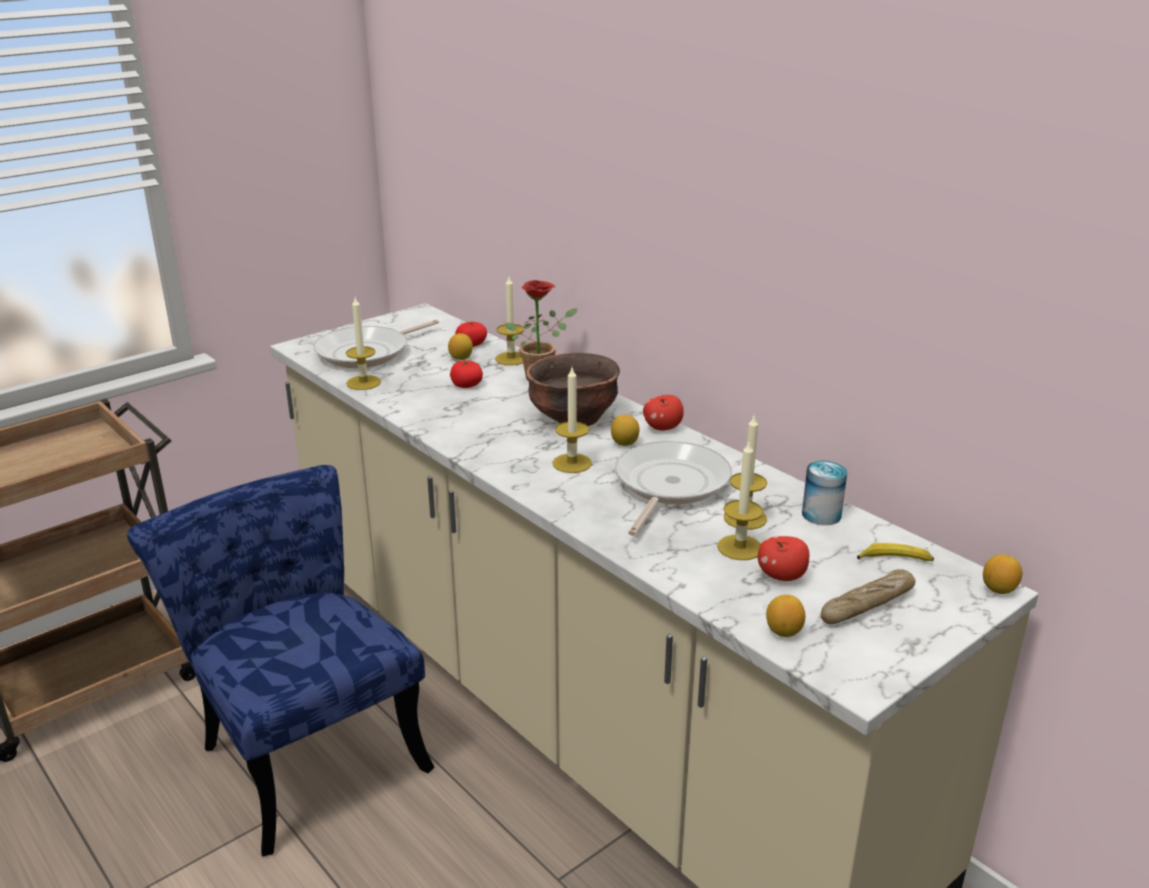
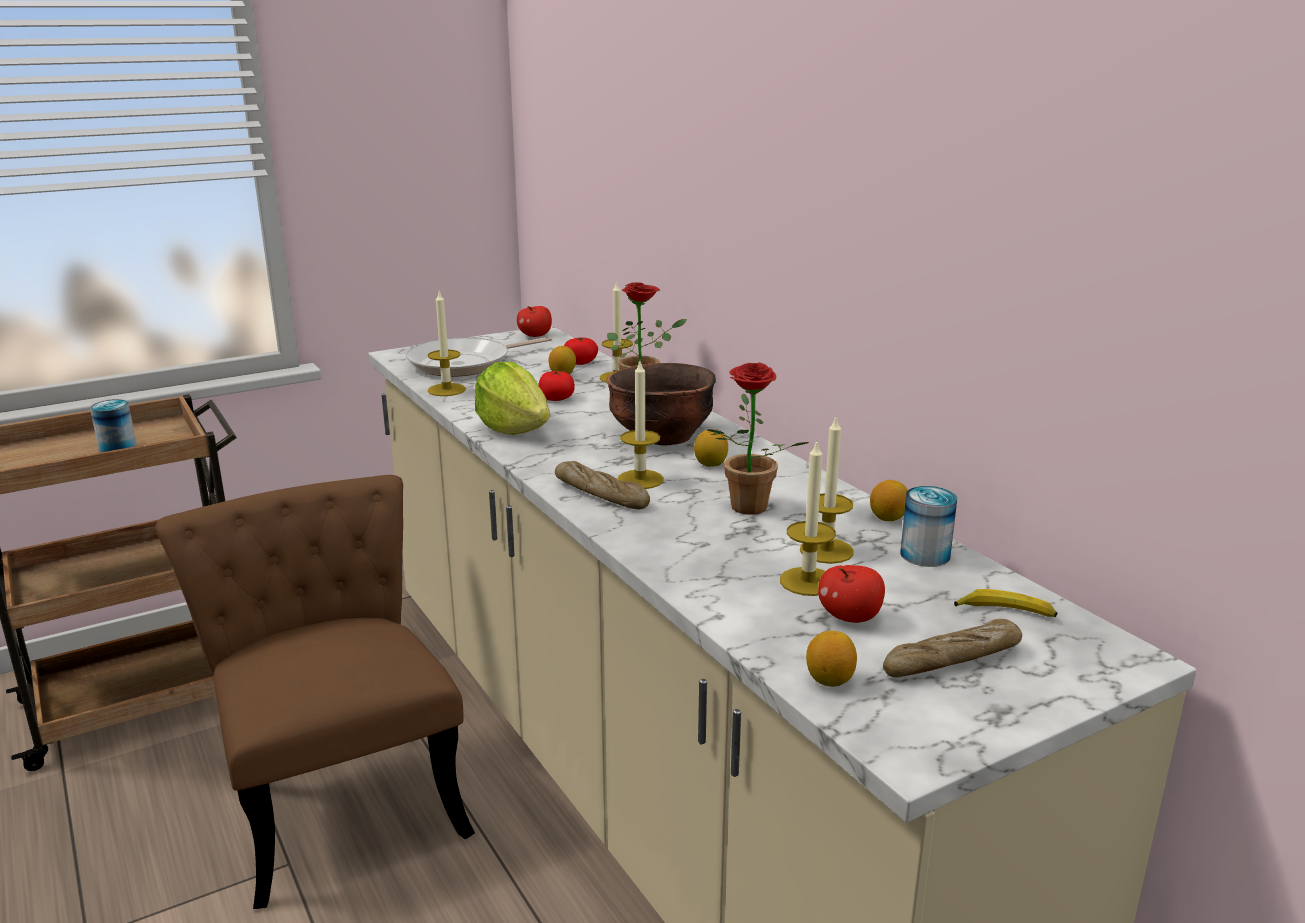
camera: 10 degrees right, 5 degrees down
blue chair [127,465,434,857] -> brown chair [156,475,475,909]
frying pan [615,441,732,536] -> potted plant [708,363,809,515]
apple [643,395,684,431] -> apple moved to [517,306,552,337]
lemon [983,554,1022,594] -> lemon moved to [870,480,908,521]
none -> can [90,399,137,453]
none -> lettuce [475,362,550,435]
none -> bread [555,461,650,510]

